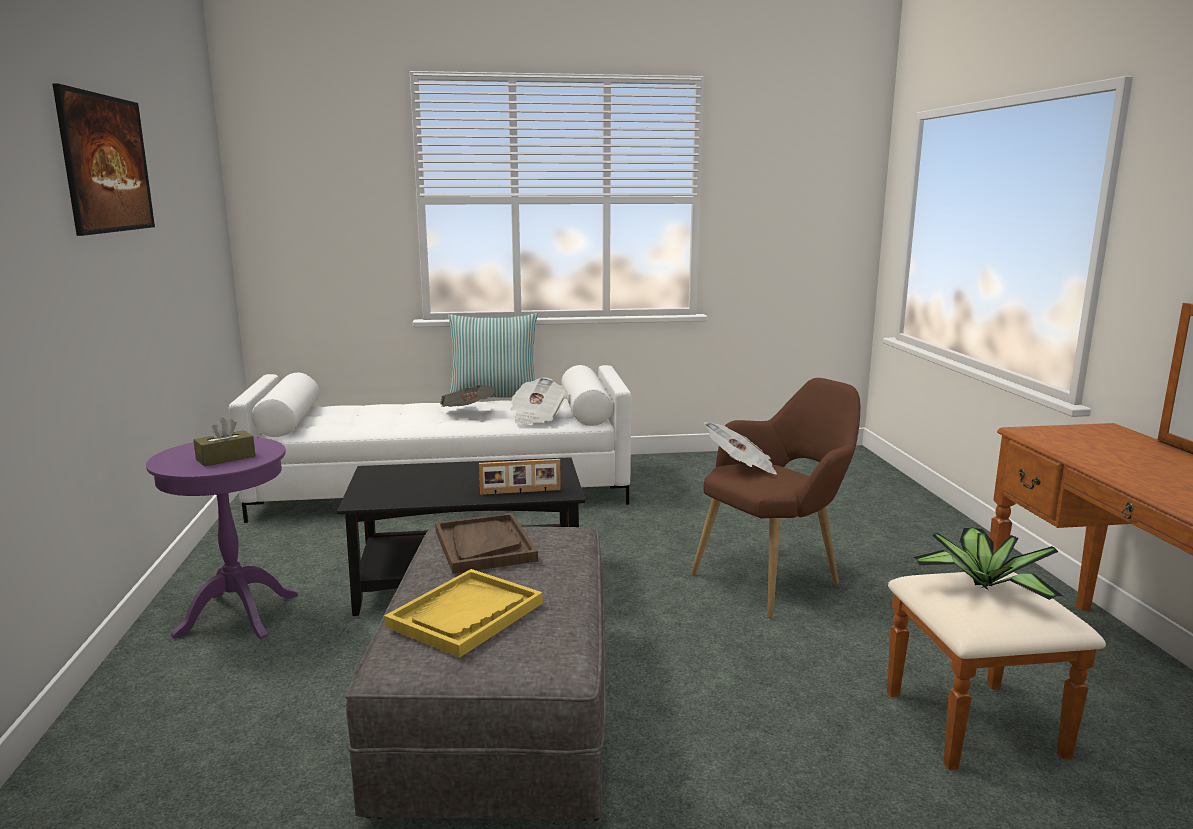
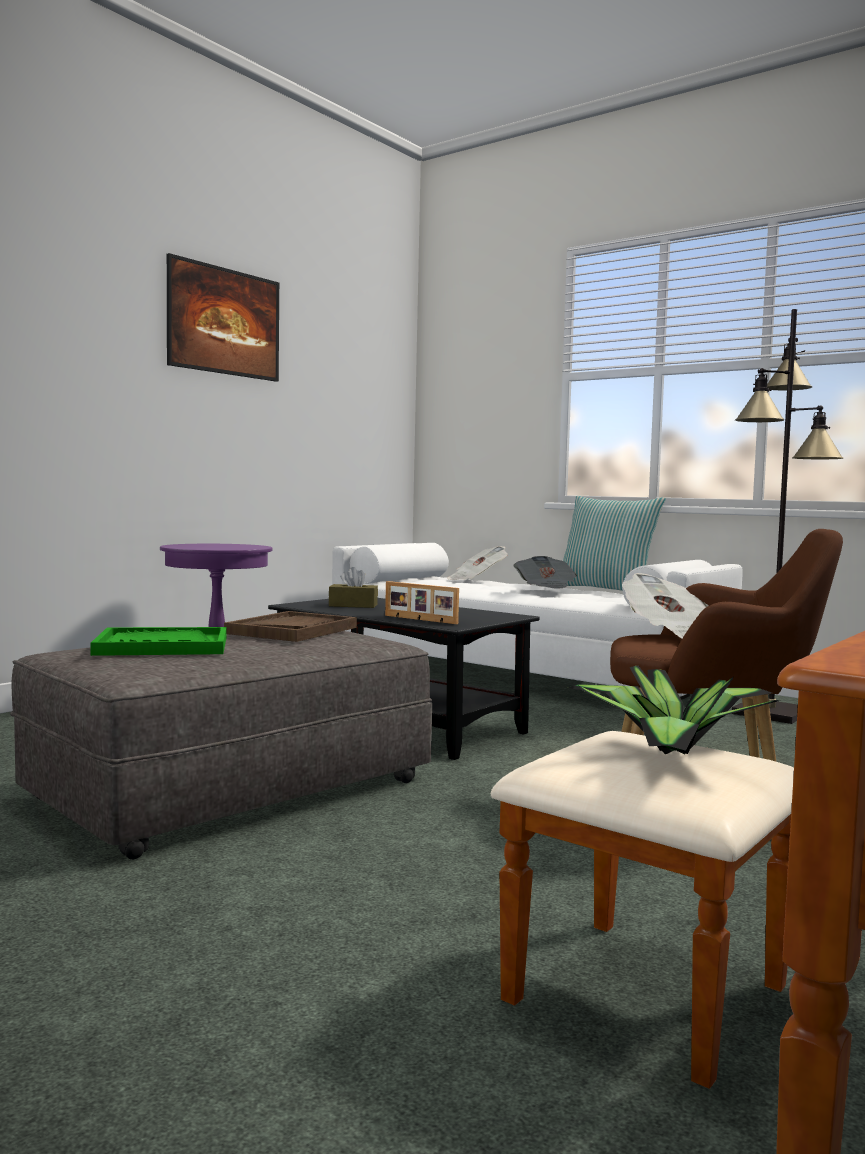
camera: 45 degrees right, 10 degrees down
brown tissue box [193,417,256,466] -> brown tissue box moved to [329,567,378,608]
yellow tray [384,569,543,658] -> green tray [90,627,227,656]
newspaper [510,378,568,425] -> newspaper moved to [447,546,508,580]
none -> black floor lamp [732,309,843,724]

